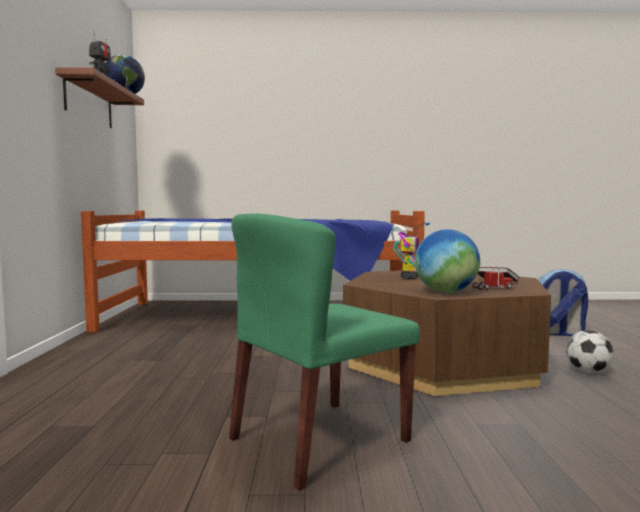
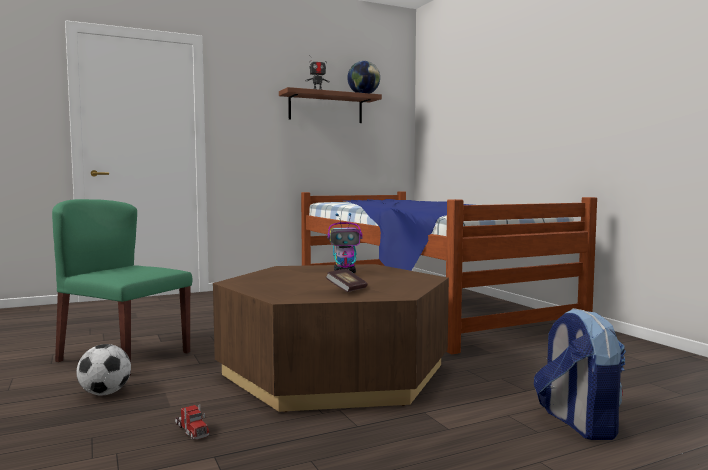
camera: 65 degrees right, 0 degrees up
globe [415,229,480,293] -> none
toy truck [472,268,513,290] -> toy truck moved to [175,404,209,440]
football [566,330,614,373] -> football moved to [76,344,131,395]

